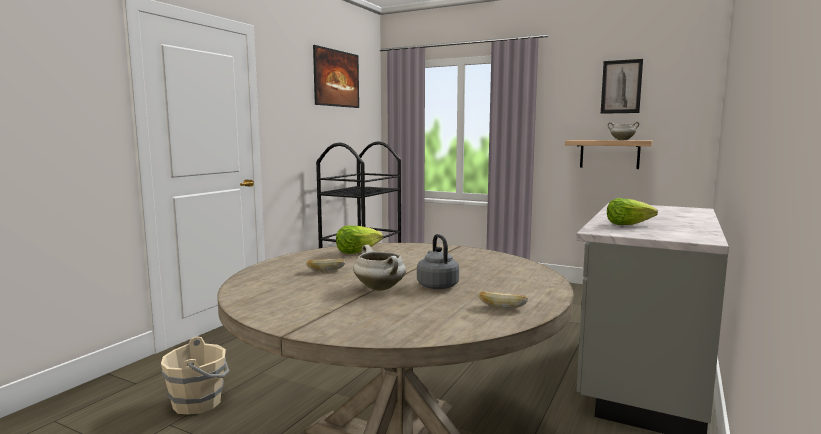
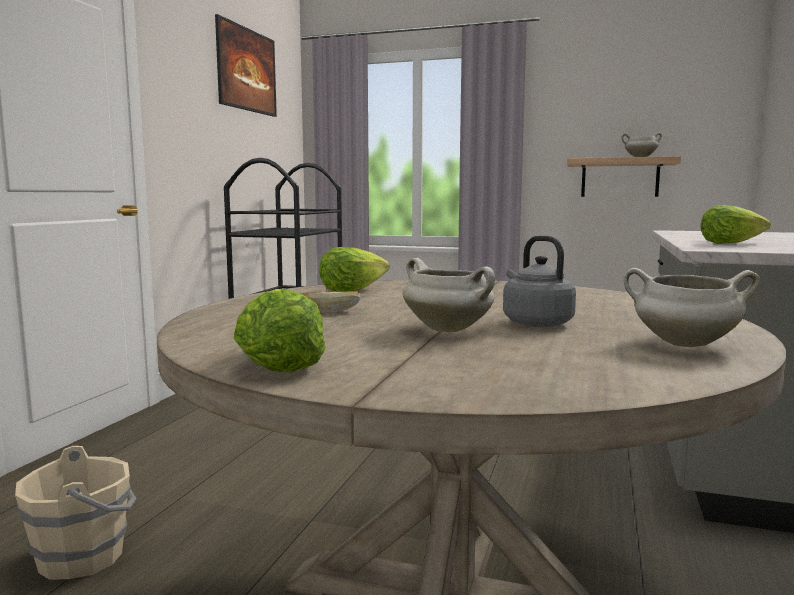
camera: 10 degrees left, 0 degrees up
bread [478,291,528,308] -> white cooking pot [623,268,760,347]
picture [601,59,643,114] -> none
none -> lettuce [233,289,326,373]

